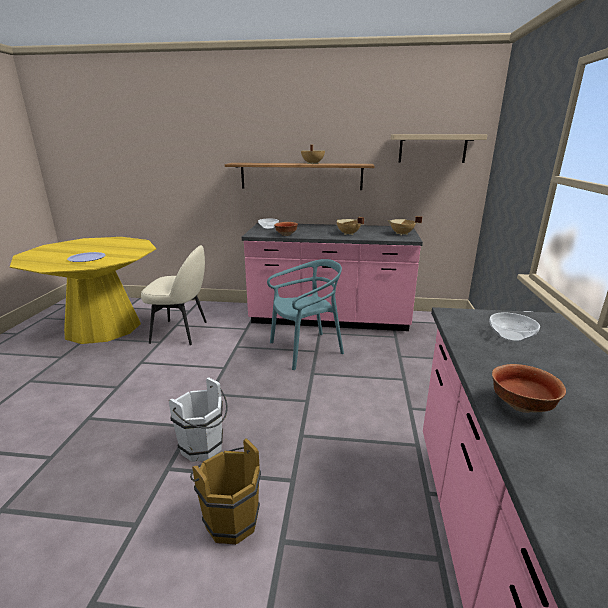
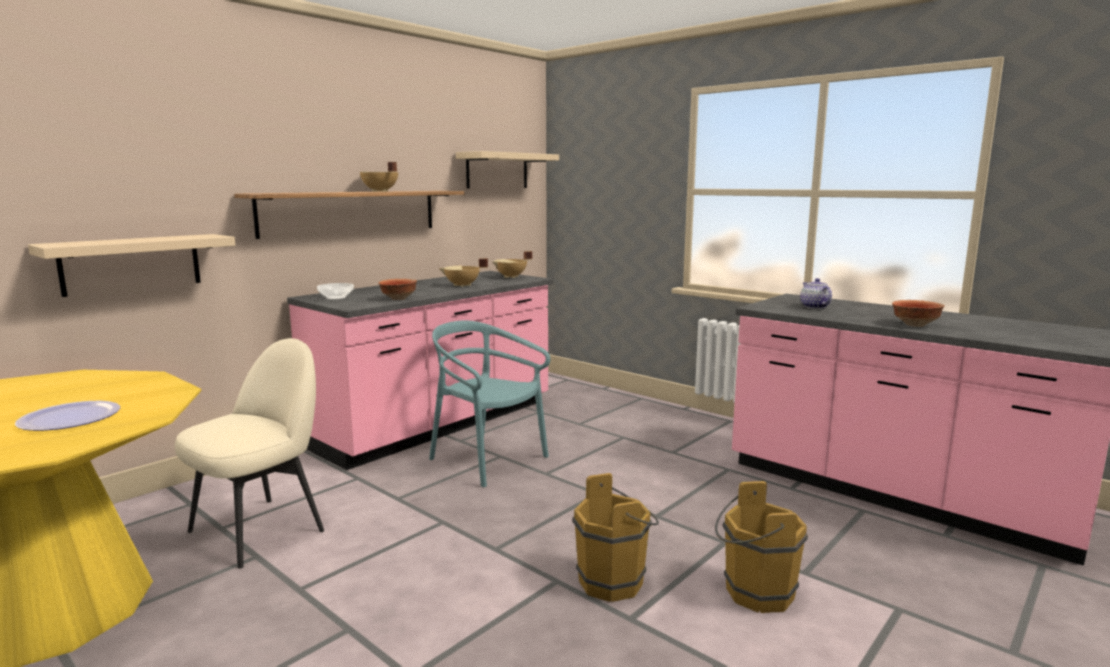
camera: 55 degrees left, 10 degrees down
white bucket [169,377,228,462] -> brown bucket [573,473,659,602]
turquoise chair [267,259,344,370] -> turquoise chair turned 60 degrees counterclockwise [429,320,551,487]
bowl [489,312,540,342] -> teapot [800,278,832,309]
none -> beige shelf [28,234,235,297]

